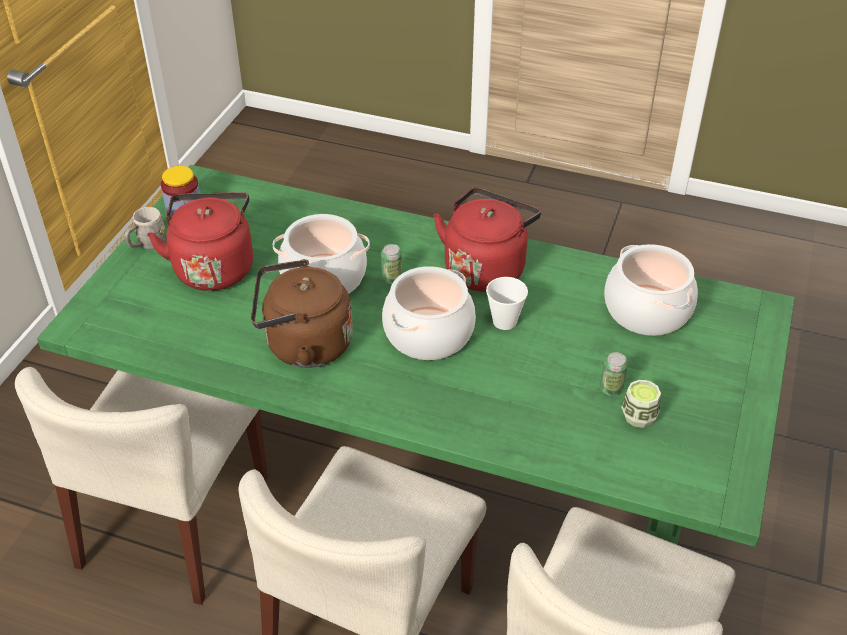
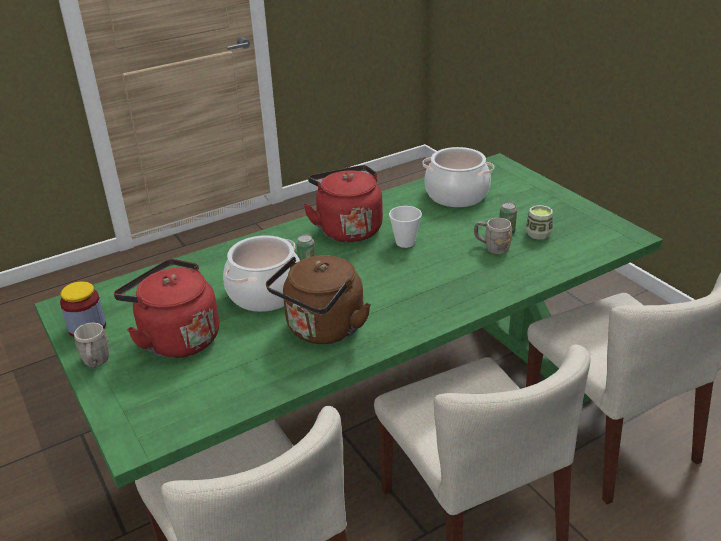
camera: 50 degrees left, 10 degrees down
cooking pot [382,266,476,360] -> none
none -> grey mug [474,218,512,254]

